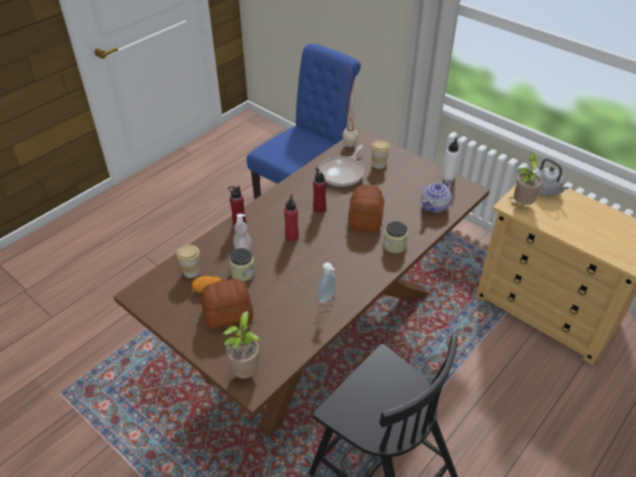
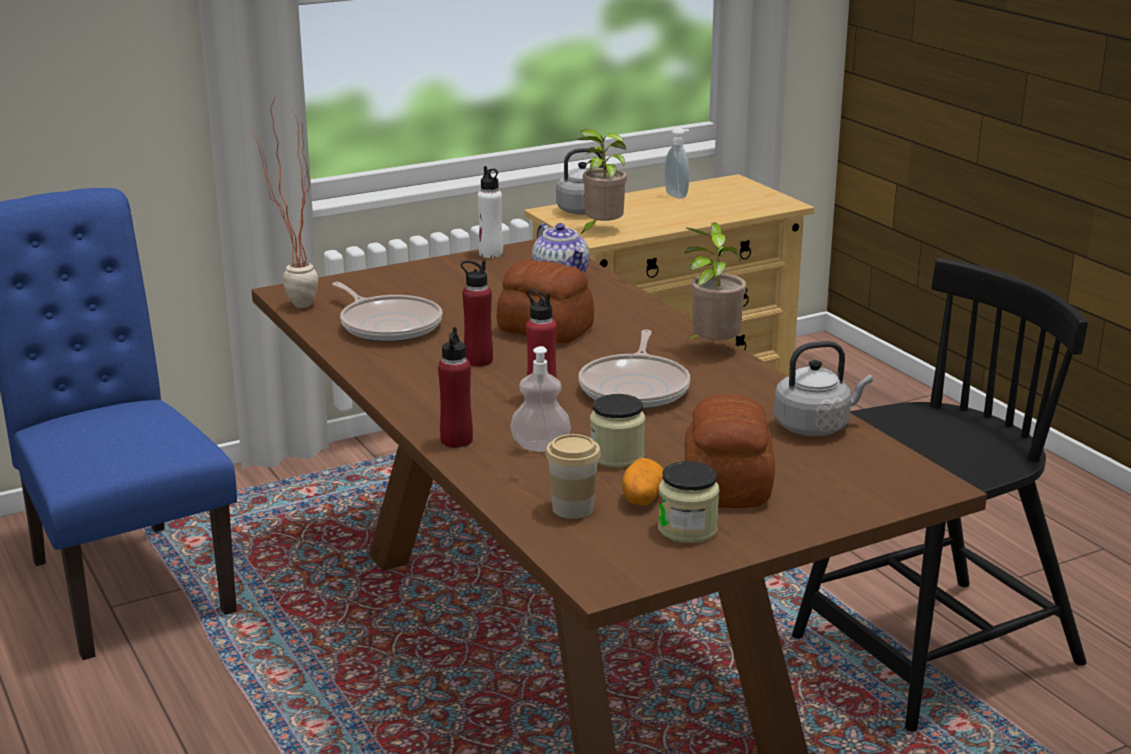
camera: 70 degrees left, 20 degrees down
potted plant [223,311,260,379] -> potted plant moved to [685,223,746,342]
soap dispenser [318,262,336,303] -> soap dispenser moved to [664,128,689,199]
cup [371,140,390,169] -> none
jar [383,221,408,253] -> jar moved to [658,461,719,543]
none -> frying pan [578,330,690,409]
none -> grey kettle [774,341,873,436]

